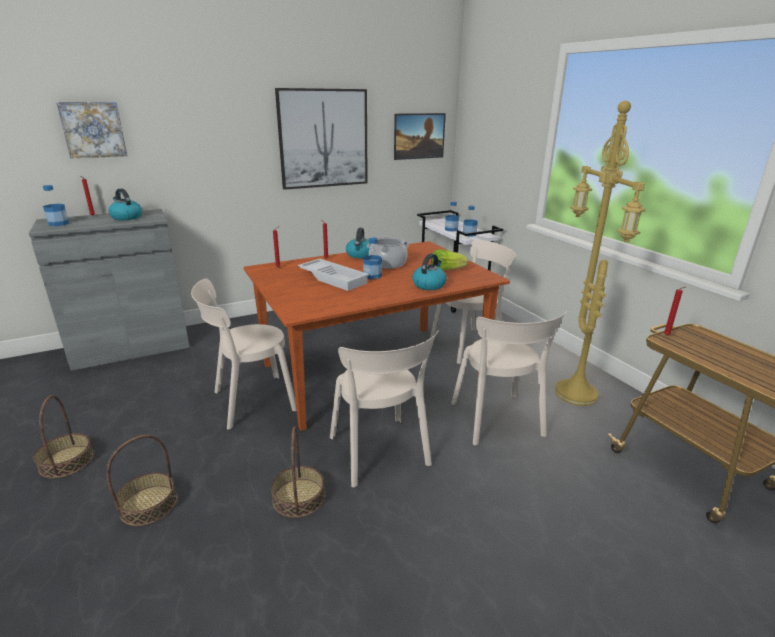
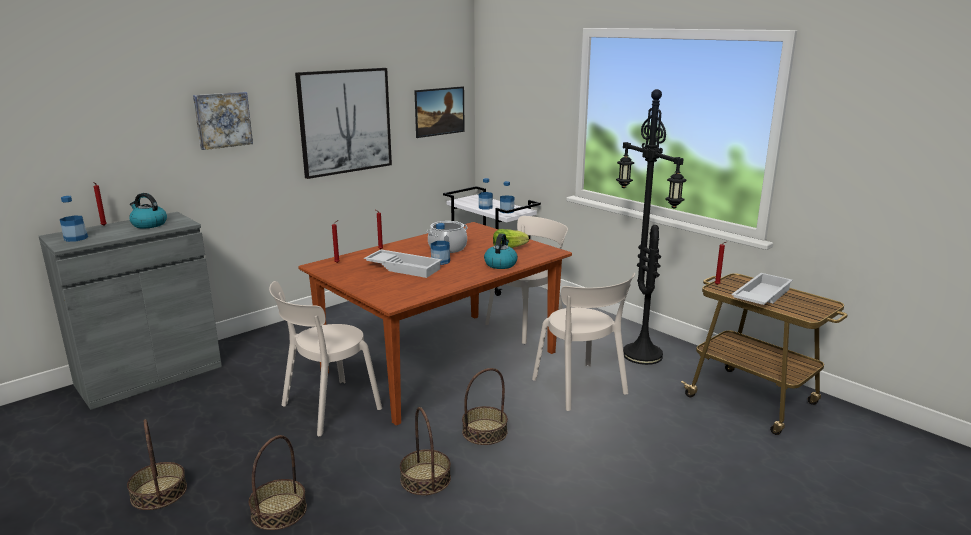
camera: 15 degrees left, 5 degrees down
picture [56,102,127,158] -> picture moved to [193,92,253,150]
beige chair [330,330,439,487] -> basket [462,368,508,445]
kettle [346,228,370,259] -> none
yellow floor lamp [555,101,646,406] -> black floor lamp [616,89,686,365]
none -> white tray [732,273,793,305]

